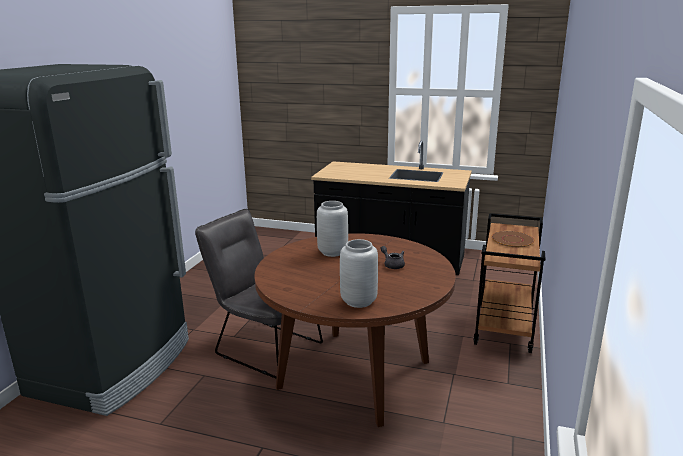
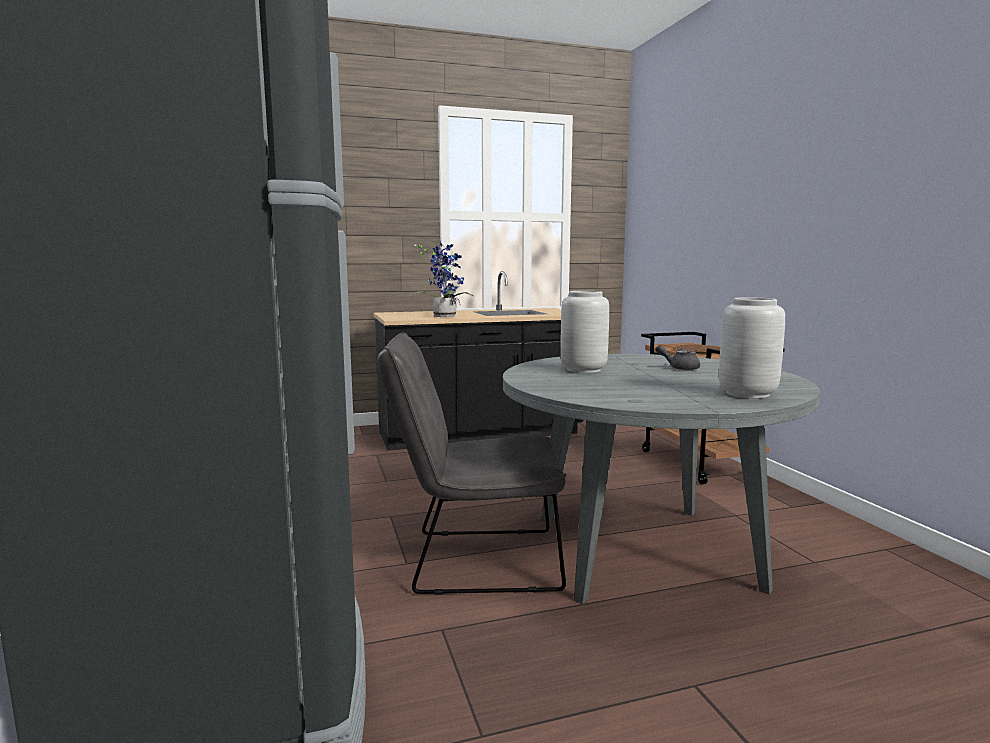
camera: 35 degrees left, 10 degrees down
brown dining table [254,233,456,427] -> grey dining table [503,354,820,604]
none -> potted plant [409,241,474,317]

